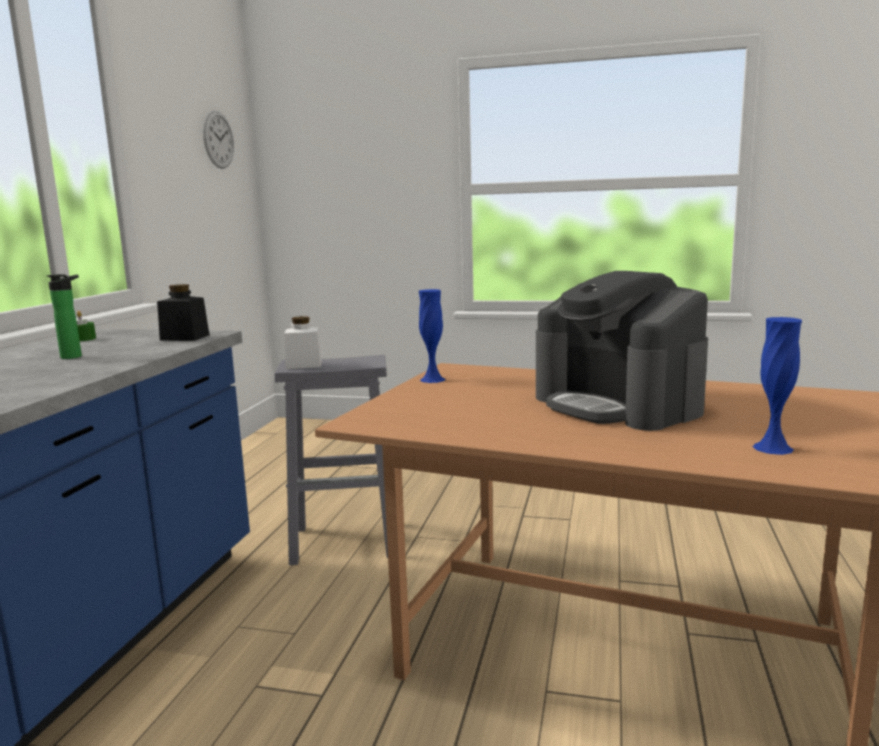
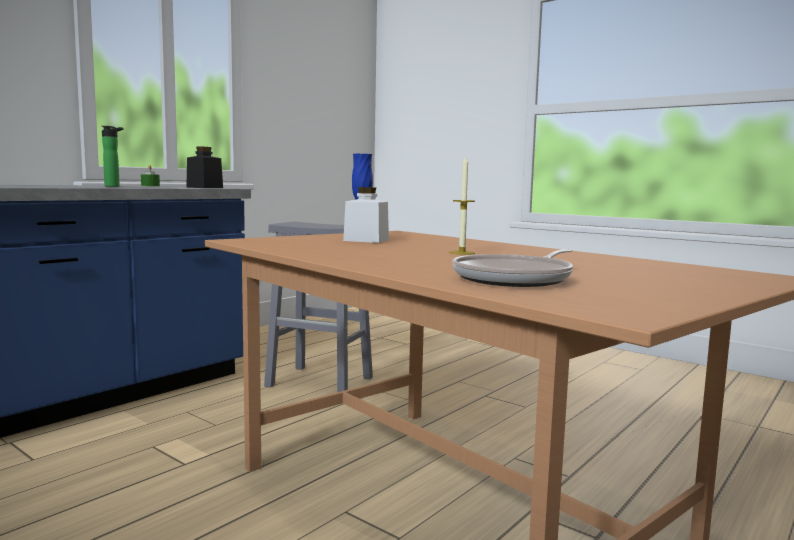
camera: 25 degrees right, 5 degrees down
wall clock [203,111,234,169] -> none
white jar [284,316,322,369] -> white jar moved to [343,187,389,243]
coffee machine [536,271,708,431] -> candle [449,156,475,255]
blue vase [753,317,802,455] -> frying pan [452,249,573,287]

